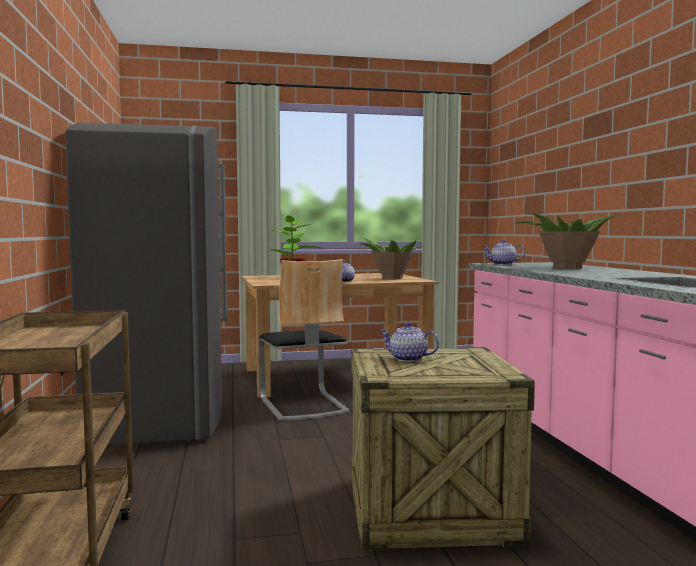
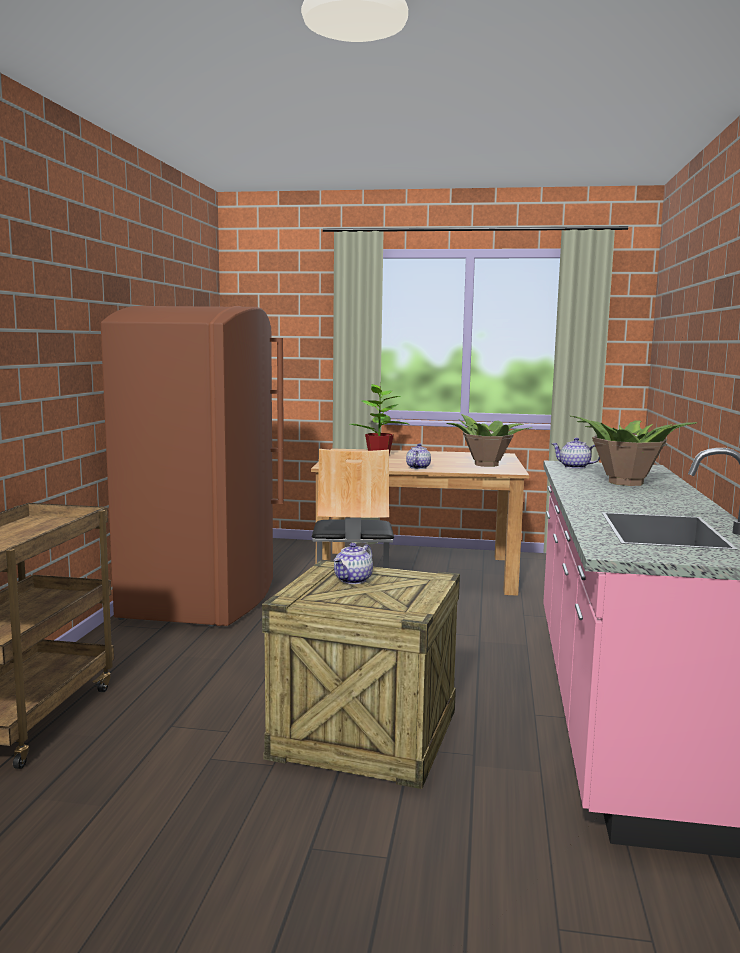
camera: 20 degrees right, 5 degrees up
grey fridge [65,123,227,445] -> brown fridge [101,306,284,627]
teapot [380,322,439,362] -> teapot turned 105 degrees counterclockwise [334,543,373,584]

